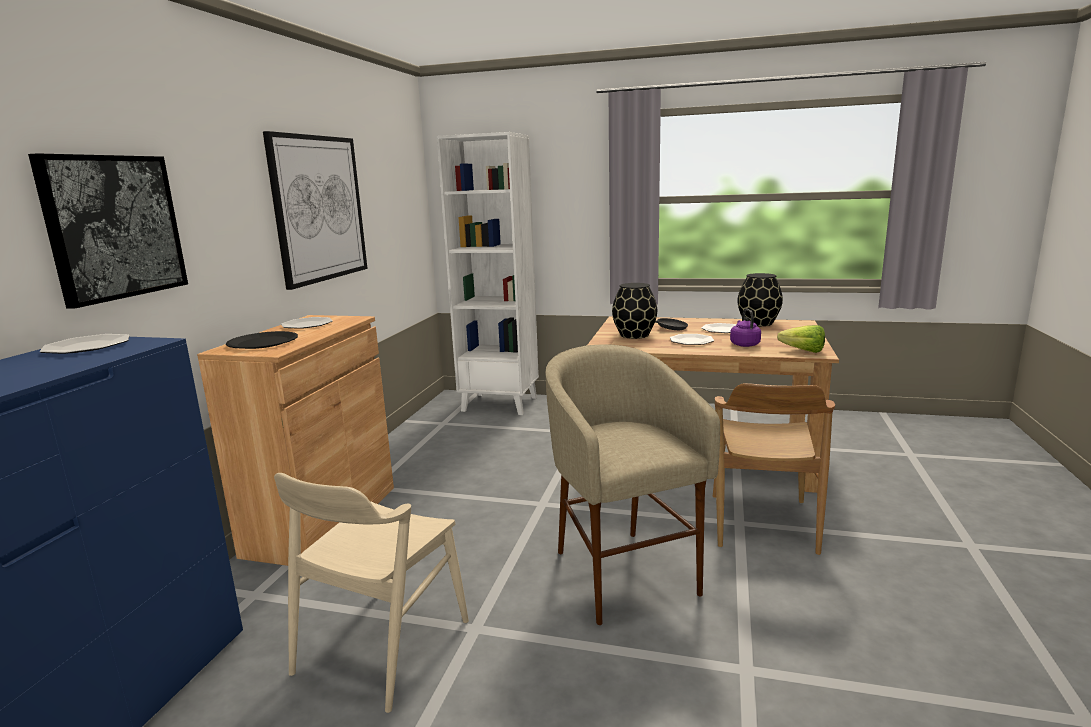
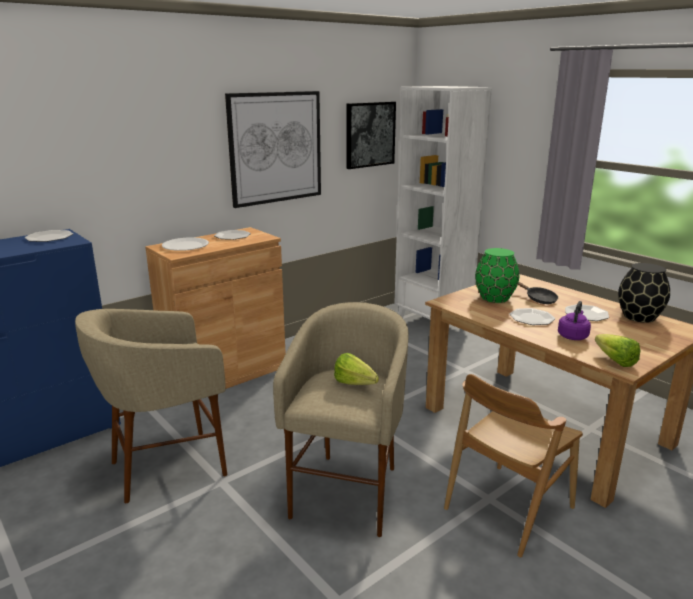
camera: 35 degrees right, 5 degrees up
picture [28,153,188,309] -> picture moved to [346,102,396,169]
black plate [226,331,298,349] -> white plate [162,237,209,251]
beige chair [274,473,469,713] -> beige stool [75,309,227,503]
black vase [612,283,657,339] -> green vase [475,248,519,303]
none -> lettuce [334,353,379,385]

